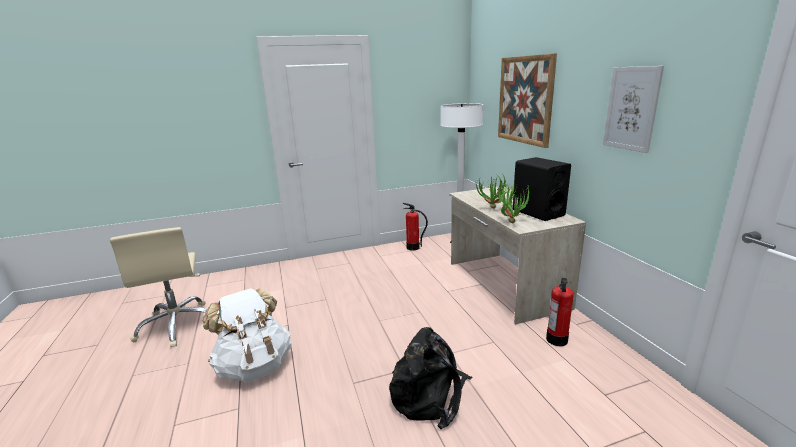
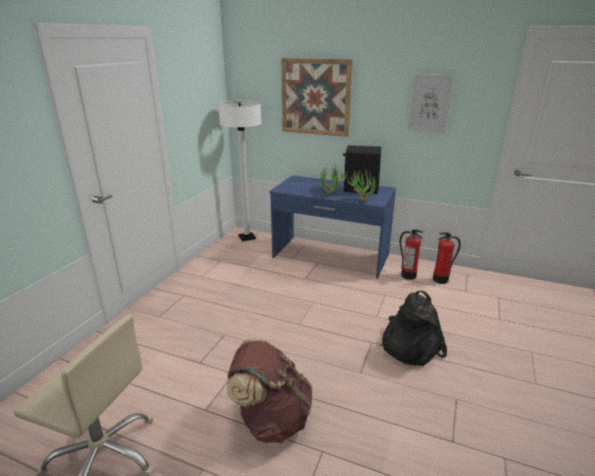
camera: 50 degrees left, 5 degrees up
white backpack [202,288,291,382] -> brown backpack [227,339,313,443]
fire extinguisher [402,203,428,250] -> fire extinguisher moved to [433,232,461,284]
beige desk [449,186,586,324] -> blue desk [269,175,396,279]

